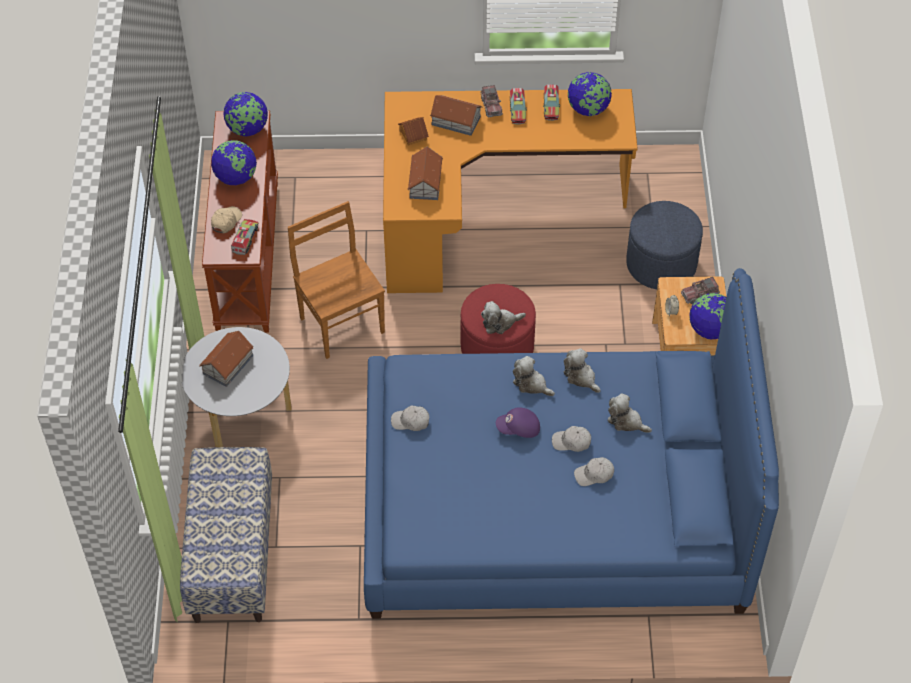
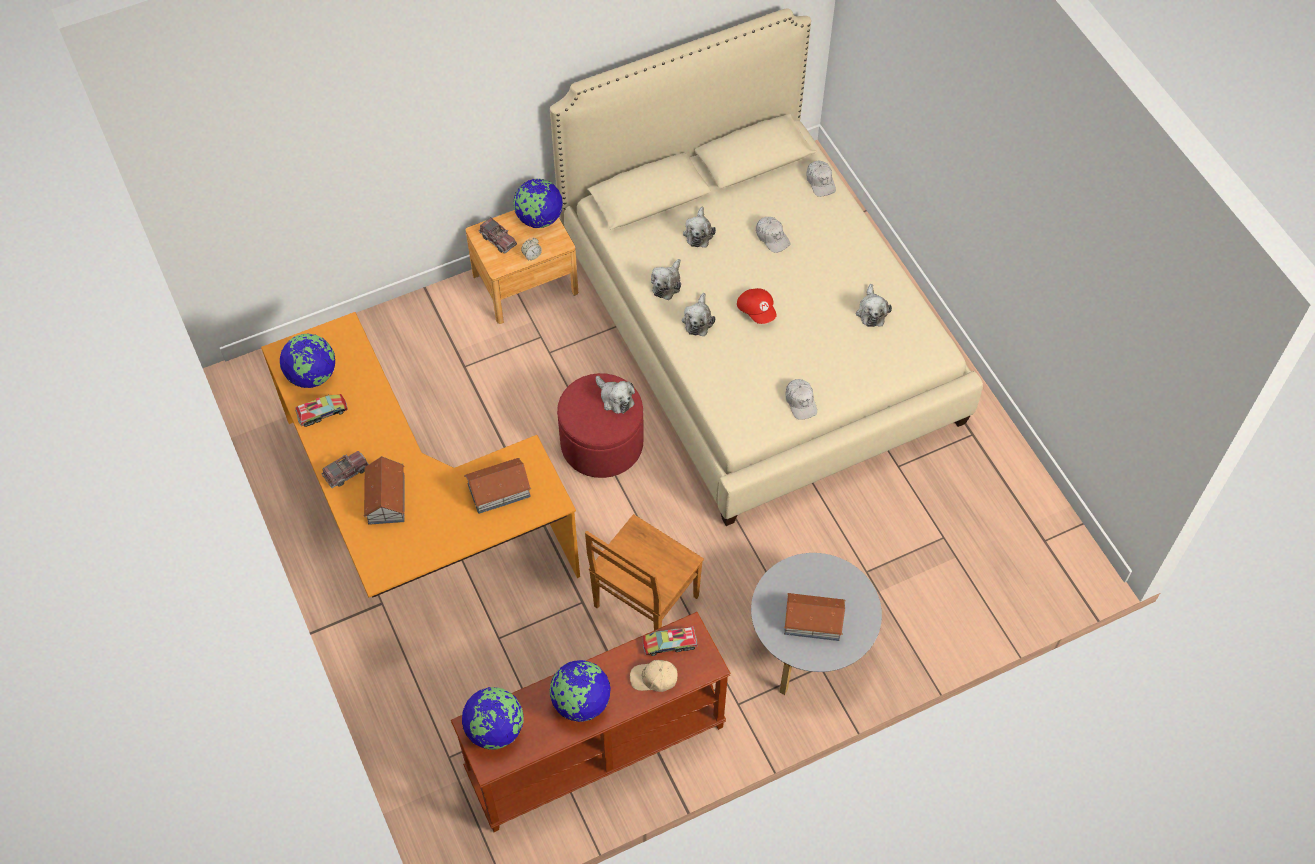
camera: 115 degrees left, 5 degrees up
bench [180,447,272,623] -> none
blue bed [364,268,779,619] -> beige bed [550,8,983,526]
toy house [398,117,429,146] -> none
purple cap [496,407,540,438] -> red cap [737,288,777,324]
toy truck [510,88,527,124] -> none
white cap [552,426,591,452] -> white cap moved to [806,161,836,197]
blue ottoman [626,201,703,289] -> none
none -> plush toy [856,284,892,327]

